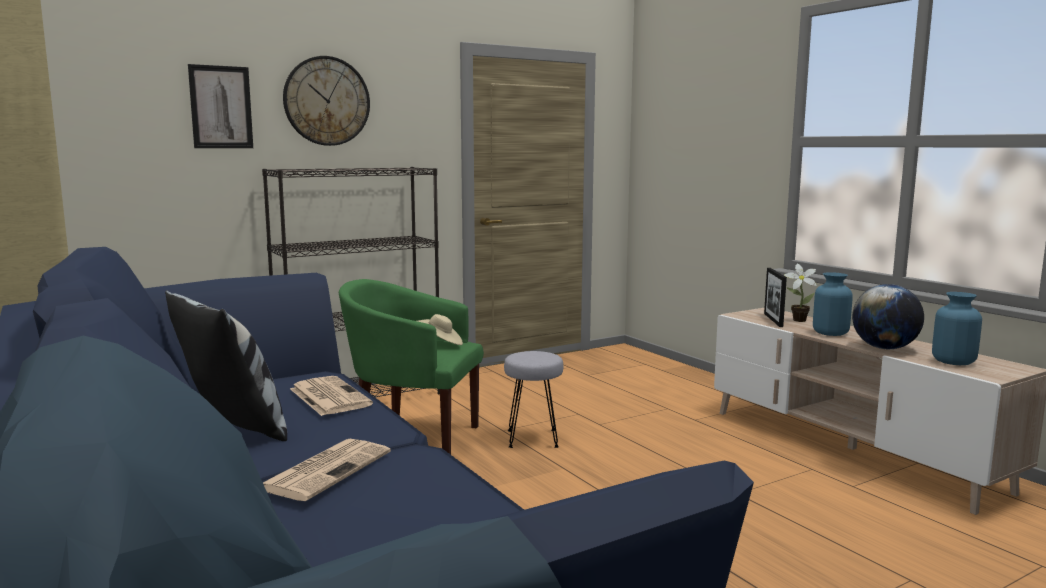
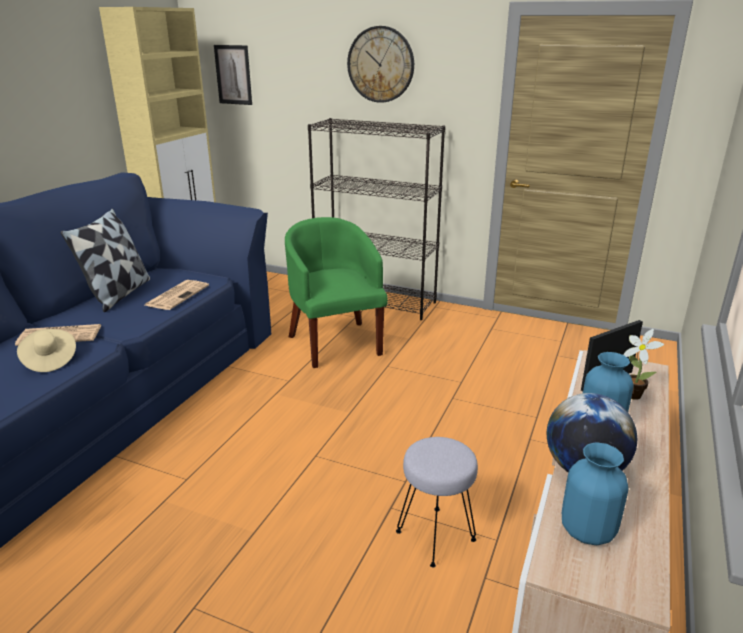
camera: 55 degrees right, 15 degrees up
picture [188,64,253,148] -> picture moved to [214,45,252,105]
beige hat [418,314,463,345] -> beige hat moved to [17,329,76,372]
grey stool [504,351,563,448] -> grey stool moved to [396,437,478,567]

